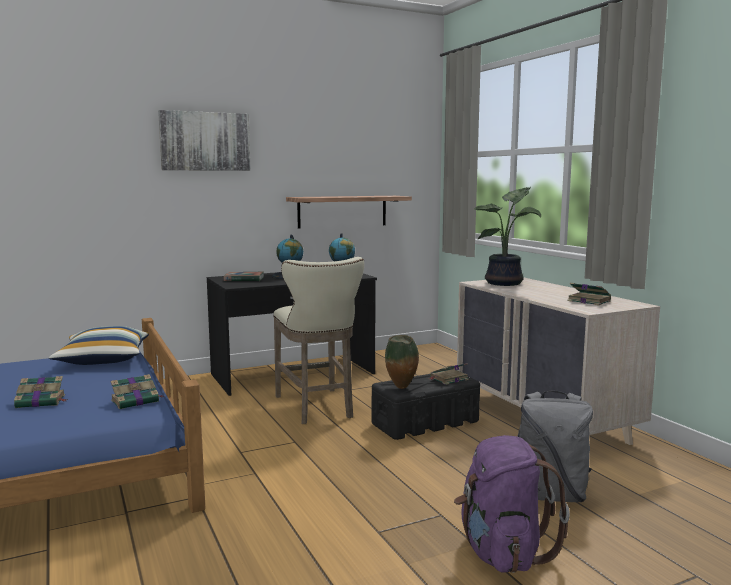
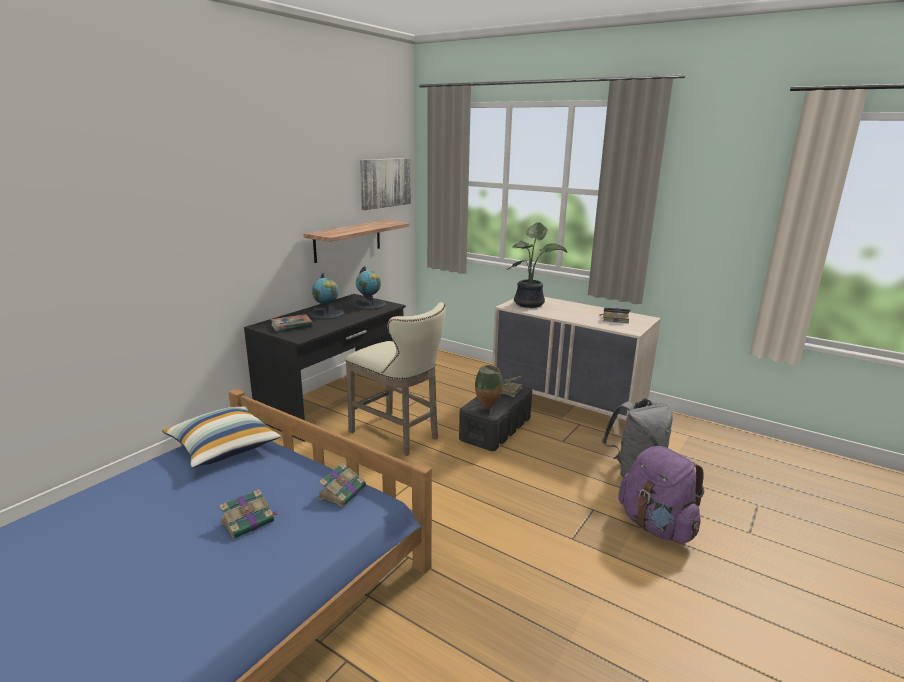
camera: 30 degrees left, 10 degrees up
picture [158,110,251,171] -> picture moved to [360,158,411,210]

